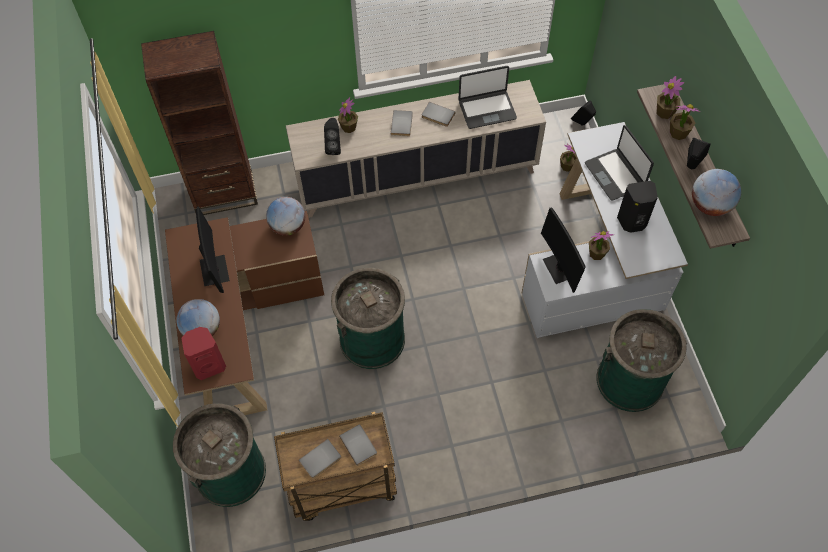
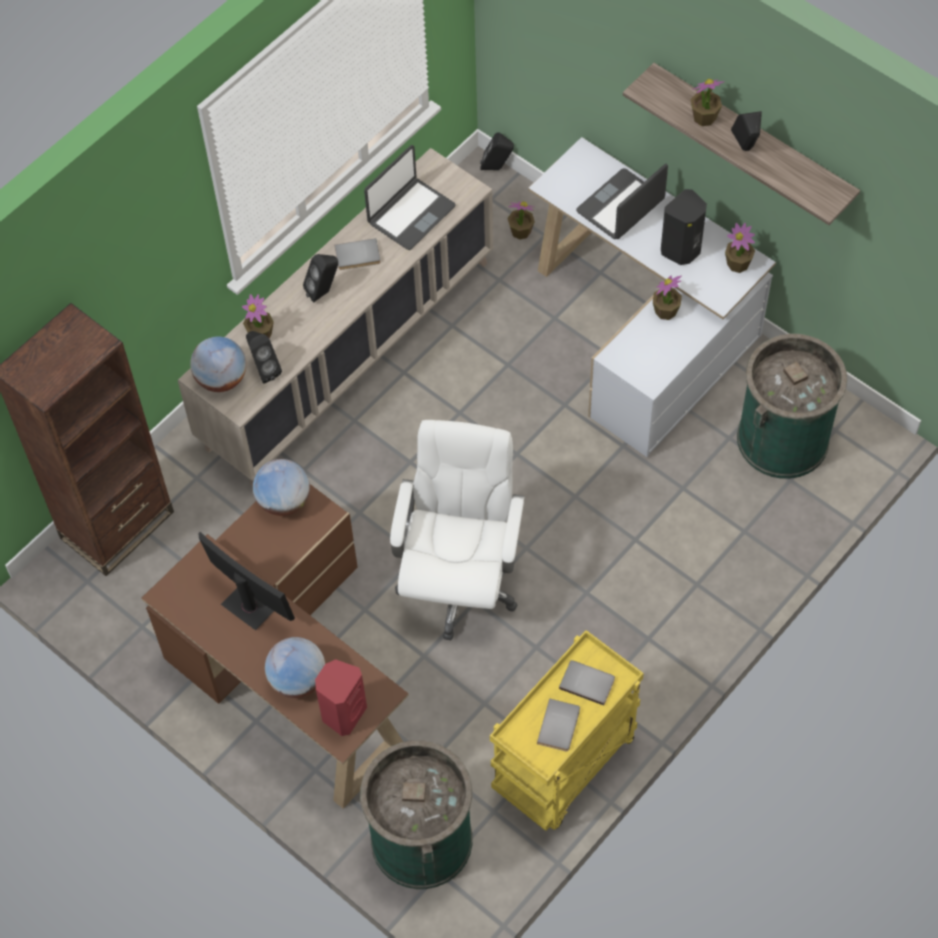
camera: 35 degrees left, 0 degrees up
brown cart [274,412,397,521] -> yellow cart [490,630,644,831]
green trash can [331,268,405,369] -> white office chair [390,420,525,640]
grey book [391,110,413,136] -> black speaker [303,254,338,303]
monitor [541,208,586,293] -> none
laptop [585,125,654,201] -> laptop turned 105 degrees clockwise [576,164,668,239]
potted plant [657,76,684,119] -> potted plant moved to [725,223,755,273]
globe [692,169,741,216] -> globe moved to [190,336,246,392]

